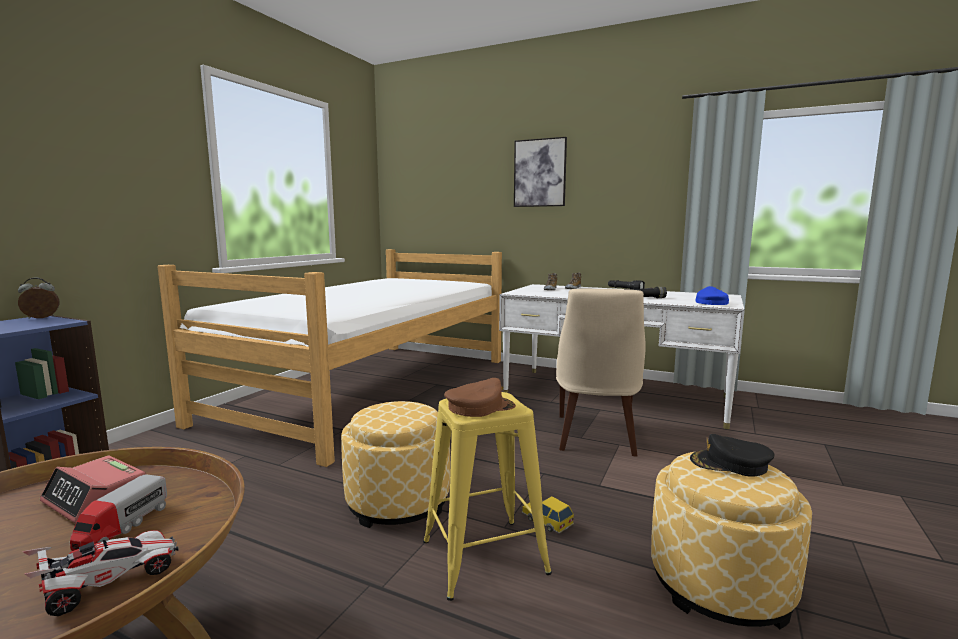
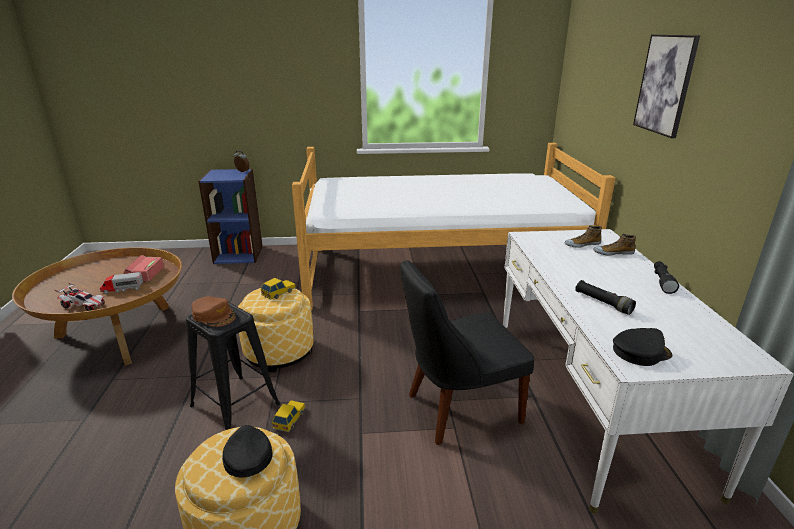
camera: 60 degrees right, 15 degrees up
yellow stool [423,392,552,601] -> black stool [186,302,280,430]
beige chair [556,289,646,456] -> black chair [400,260,534,445]
blue cap [696,286,729,305] -> black cap [613,328,672,366]
none -> toy car [261,278,296,300]

